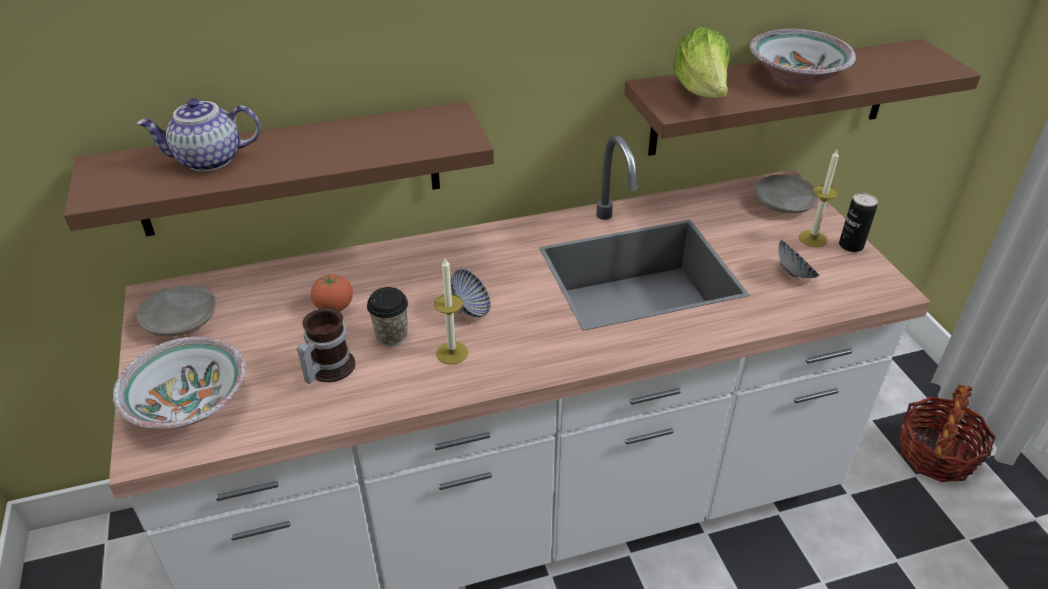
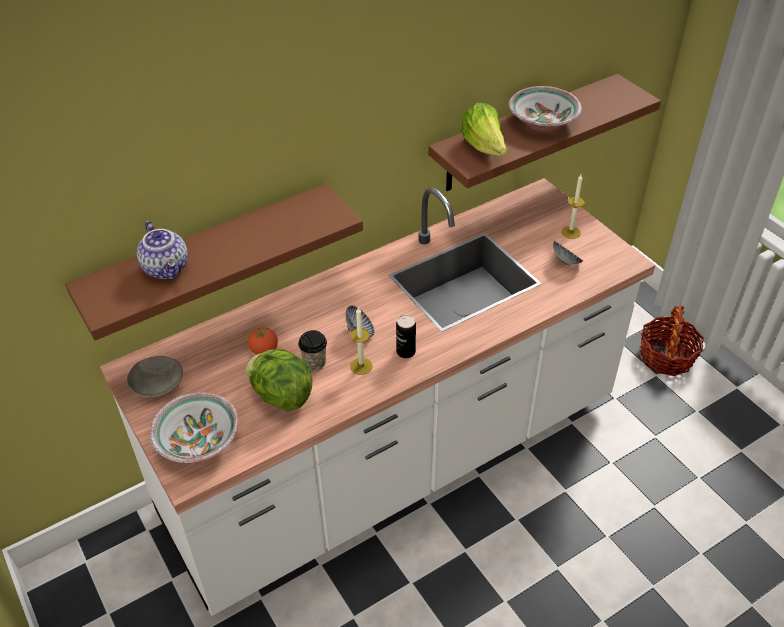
camera: 15 degrees left, 5 degrees up
teapot [136,98,260,172] -> teapot turned 90 degrees counterclockwise [137,221,188,279]
mug [296,308,355,384] -> lettuce [246,349,312,411]
beige plate [755,175,819,213] -> none
can [839,193,878,252] -> can moved to [396,315,416,358]

